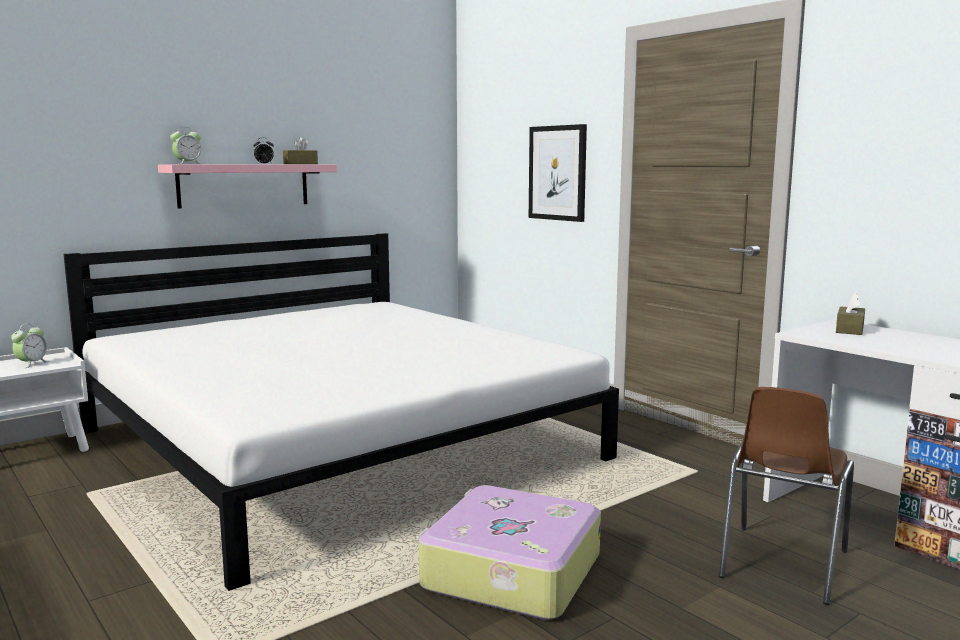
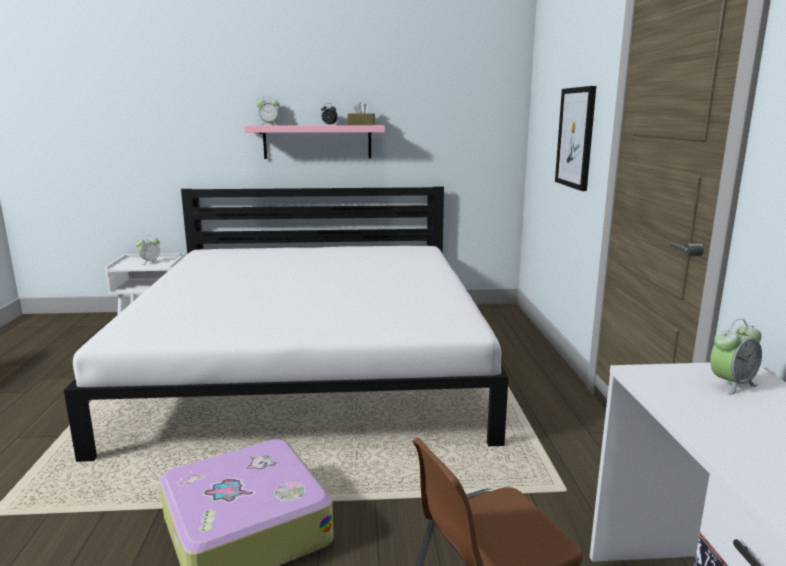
camera: 35 degrees right, 5 degrees up
brown tissue box [836,293,865,335] -> alarm clock [710,319,762,395]

